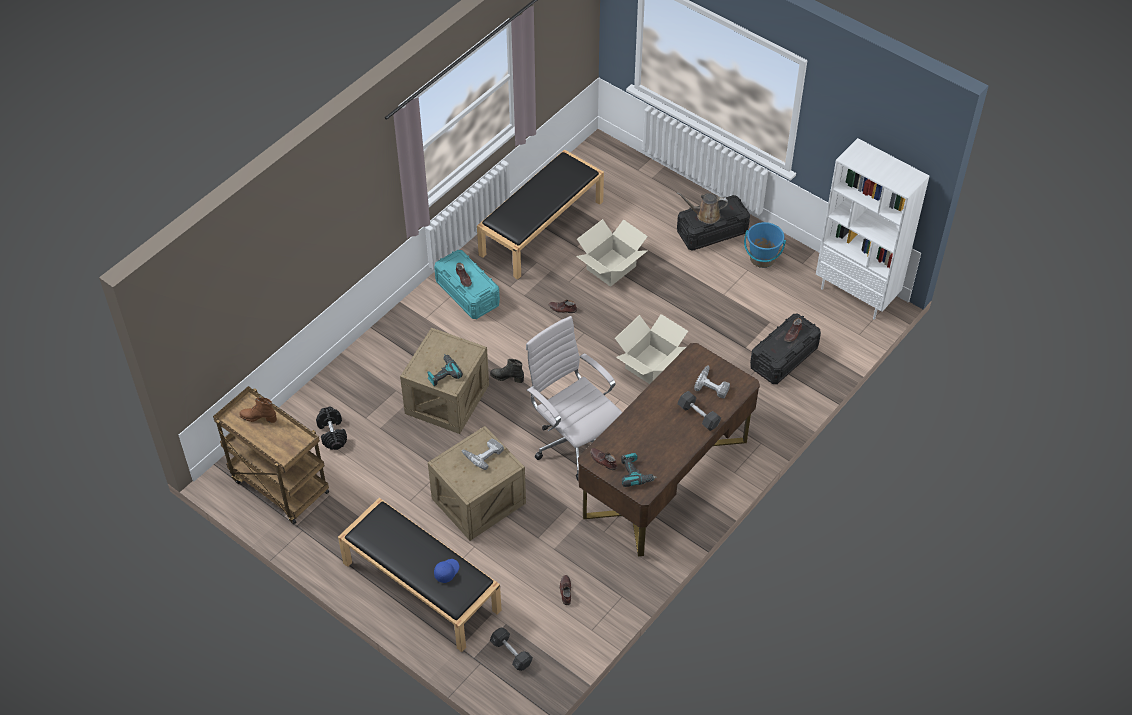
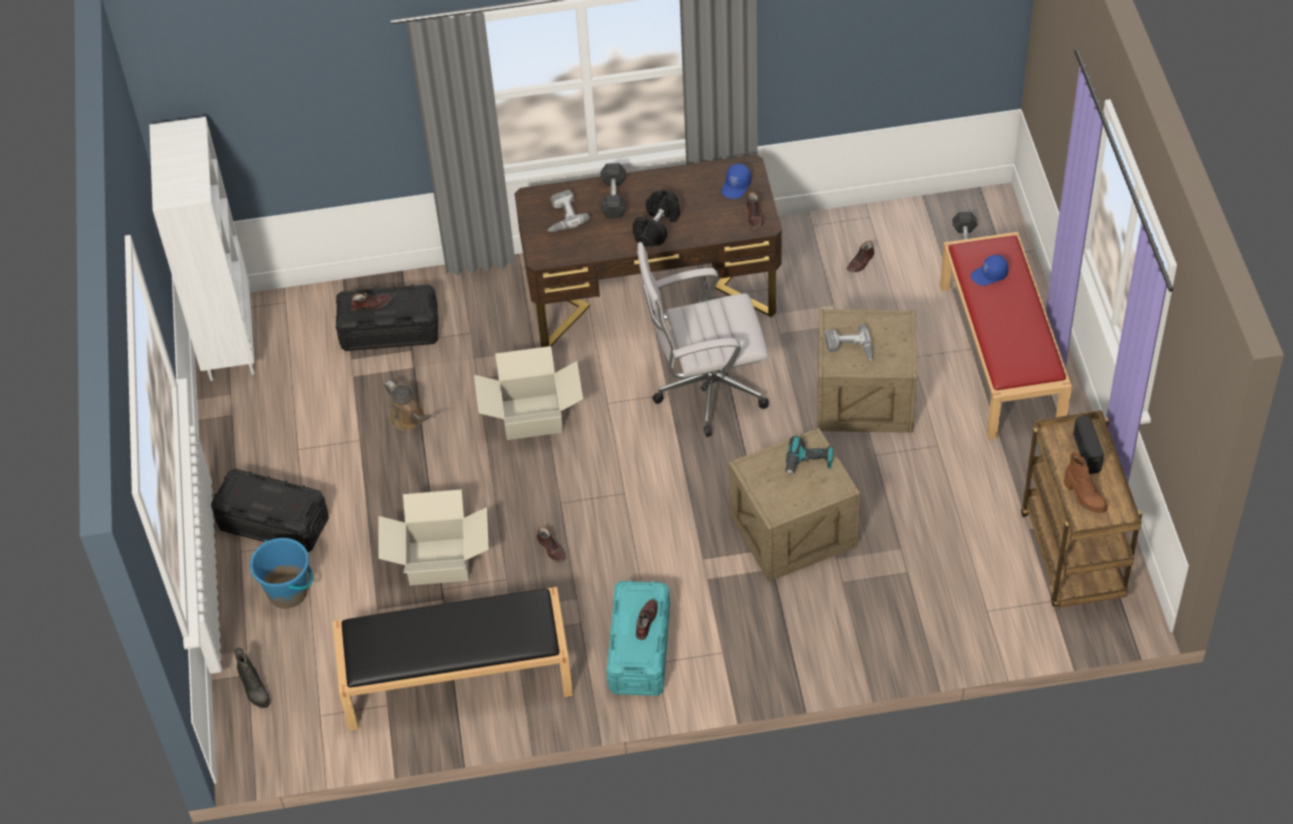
camera: 135 degrees left, 0 degrees up
black dumbbell [316,407,347,450] -> black dumbbell moved to [632,190,680,247]
black bench [338,498,502,652] -> red bench [940,232,1072,439]
black boot [490,359,524,383] -> black boot moved to [235,647,270,708]
white office chair [526,316,622,481] -> white office chair turned 75 degrees clockwise [637,242,769,437]
power drill [621,453,657,487] -> blue cap [721,163,751,199]
brown watering can [676,192,728,224] -> brown watering can moved to [384,381,436,430]
blue bucket [744,222,786,268] -> blue bucket moved to [250,538,313,608]
none -> radio [1073,415,1104,474]

